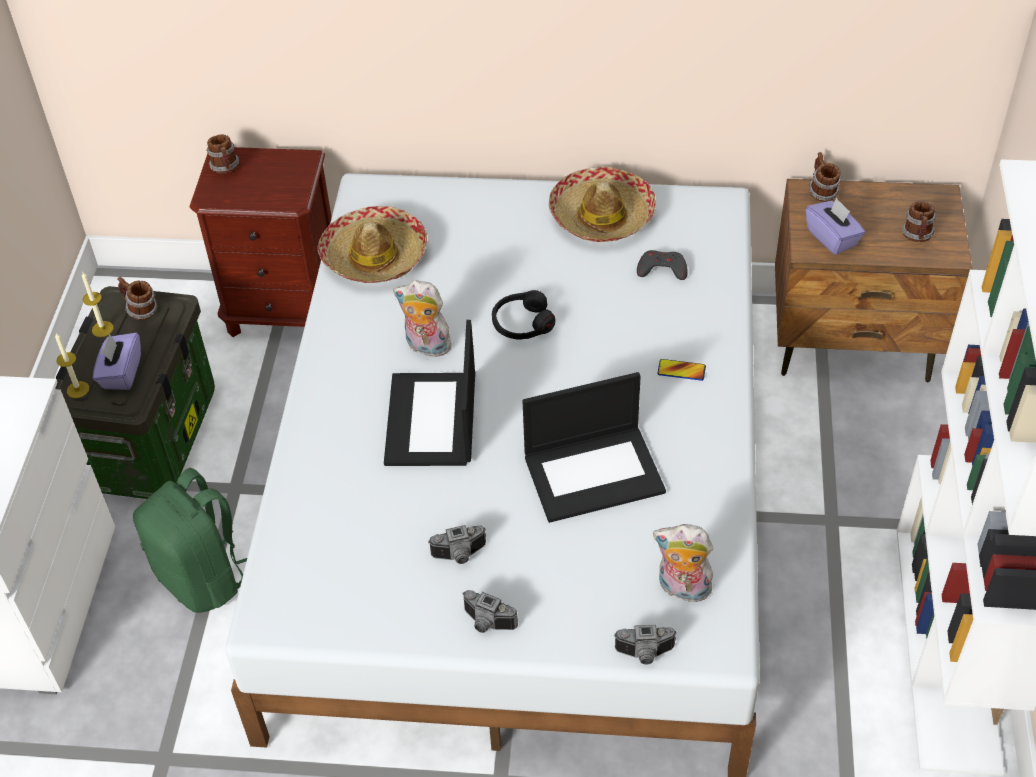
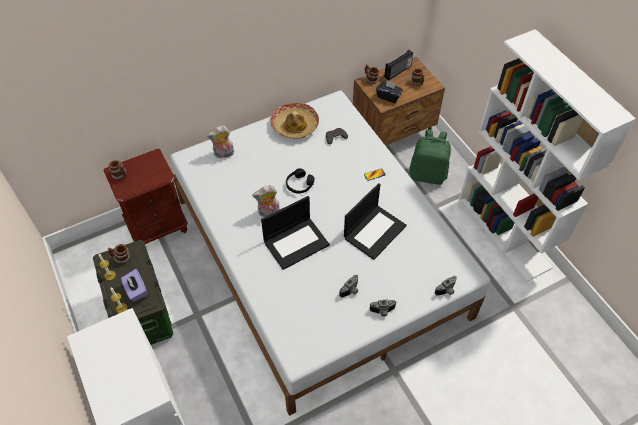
camera: 35 degrees left, 5 degrees up
green backpack [133,468,247,613] -> green backpack moved to [409,129,451,185]
hat [317,206,427,283] -> none
laptop [384,320,475,466] -> laptop turned 90 degrees counterclockwise [261,196,330,270]
plush toy [653,524,713,606] -> plush toy moved to [207,126,234,159]
purple tissue box [806,197,865,255] -> black tissue box [376,80,403,103]
none -> radio [384,50,413,81]

